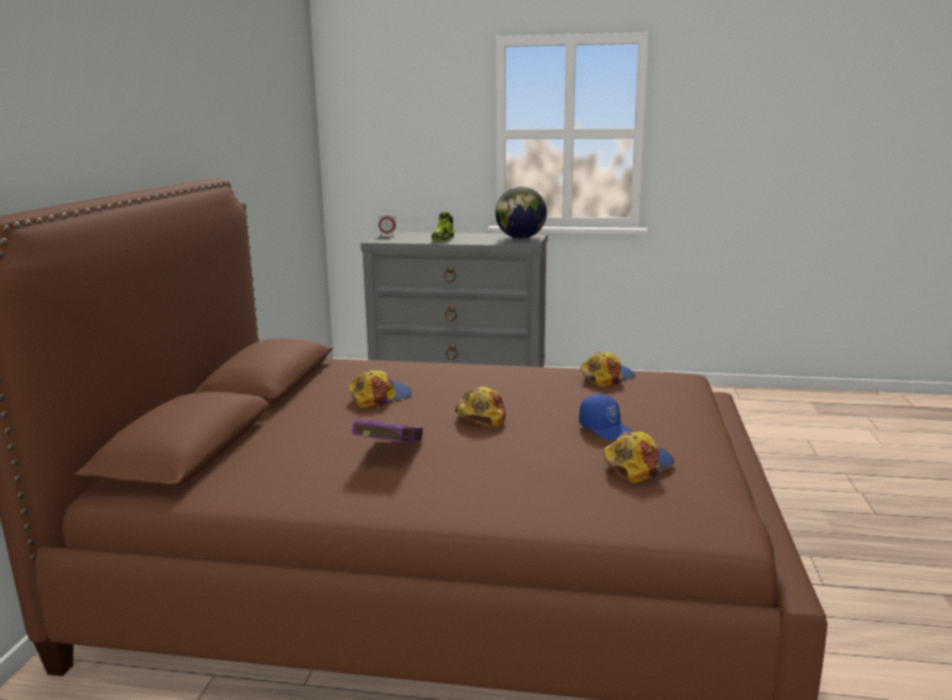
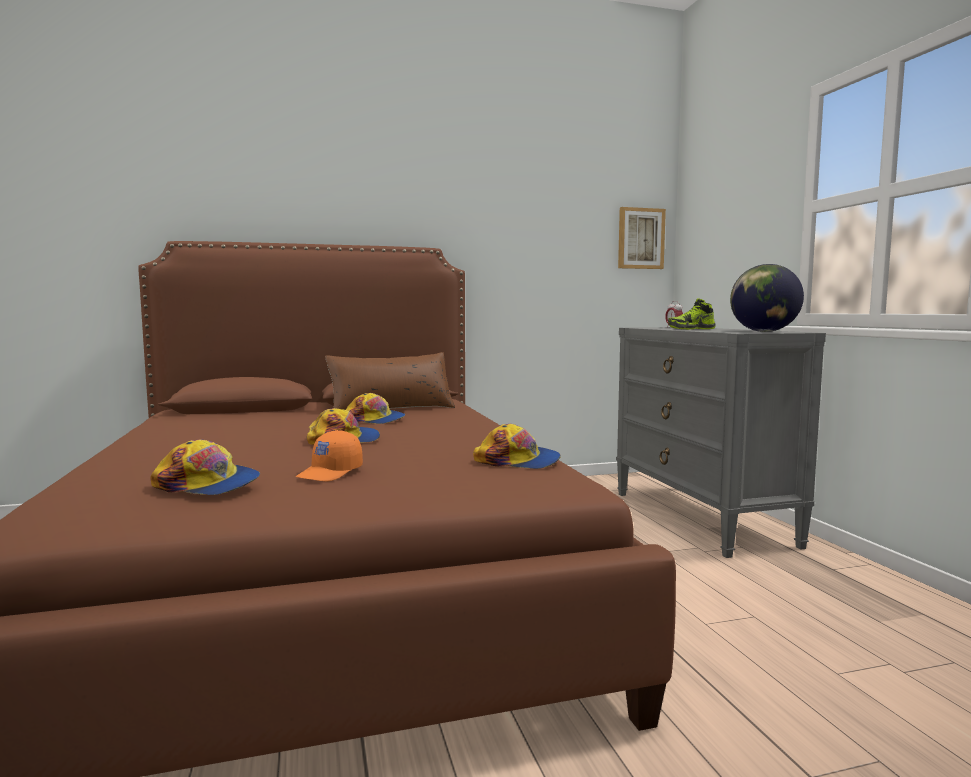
camera: 65 degrees right, 10 degrees down
purple book [352,421,423,443] -> none
blue cap [579,394,633,440] -> orange cap [296,430,363,481]
none -> brown pillow [325,352,455,410]
none -> picture [618,207,666,269]

